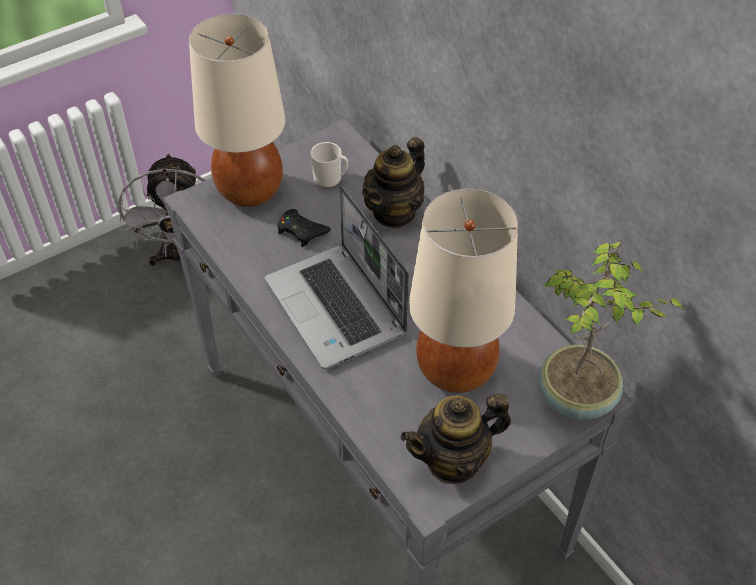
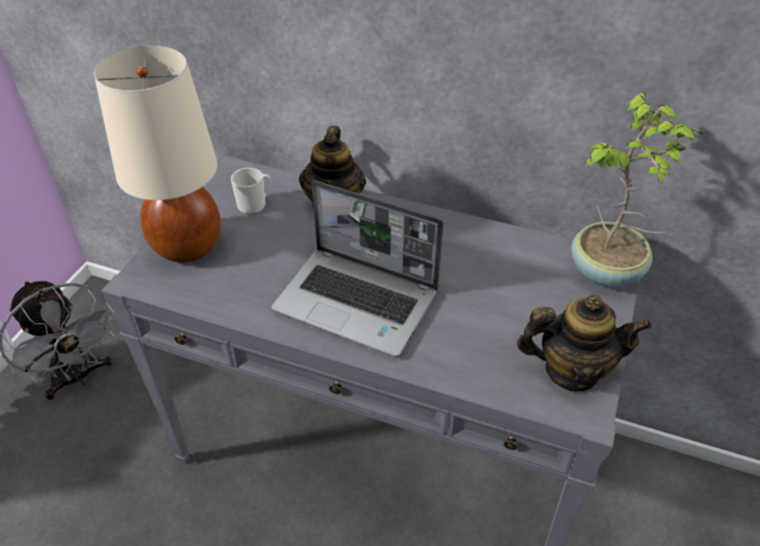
camera: 35 degrees left, 5 degrees down
black game controller [277,209,331,247] -> none
teapot [401,393,511,484] -> teapot turned 120 degrees counterclockwise [517,295,651,392]
beige table lamp [409,189,518,393] -> none

